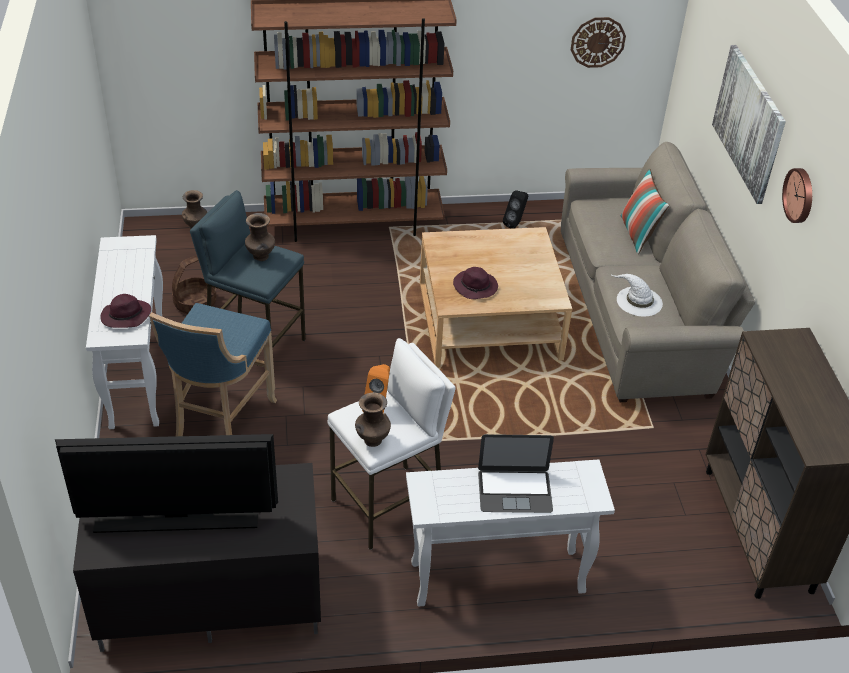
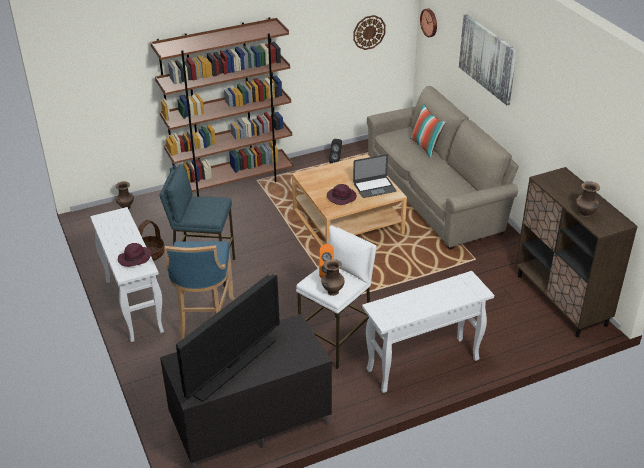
camera: 15 degrees left, 5 degrees down
television [55,434,278,533] -> television turned 150 degrees clockwise [176,274,280,402]
brown vase [245,213,275,261] -> brown vase moved to [576,181,600,218]
laptop [478,434,554,513] -> laptop moved to [353,154,397,198]
white hat [612,274,663,317] -> none
wall clock [782,168,812,223] -> wall clock moved to [420,8,437,37]

